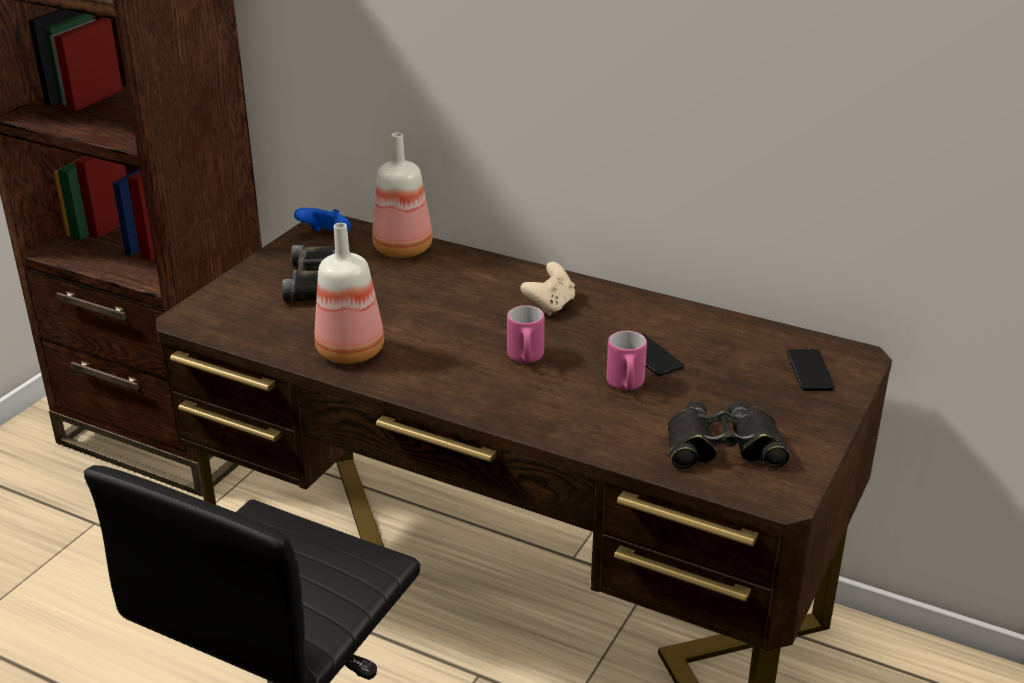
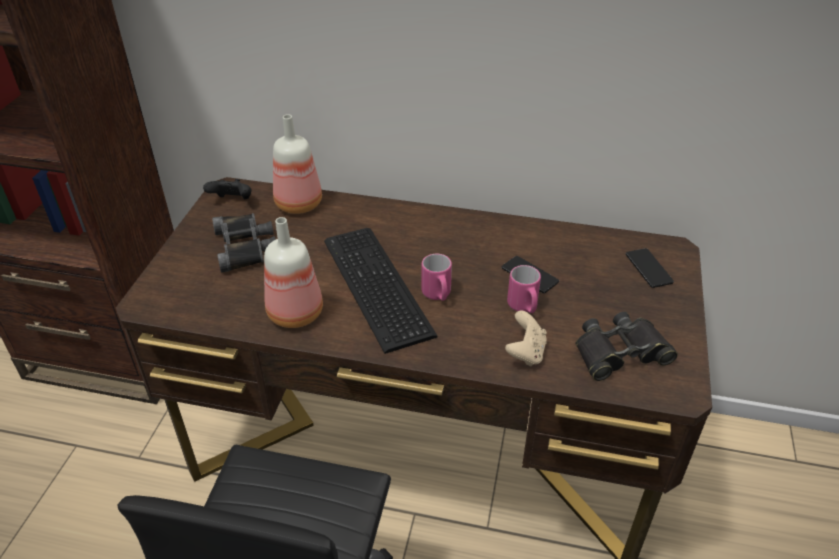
camera: 15 degrees left, 10 degrees up
blue game controller [294,208,351,232] -> black game controller [203,179,252,199]
beige game controller [520,262,575,316] -> beige game controller moved to [505,311,547,367]
none -> keyboard [324,228,438,354]

